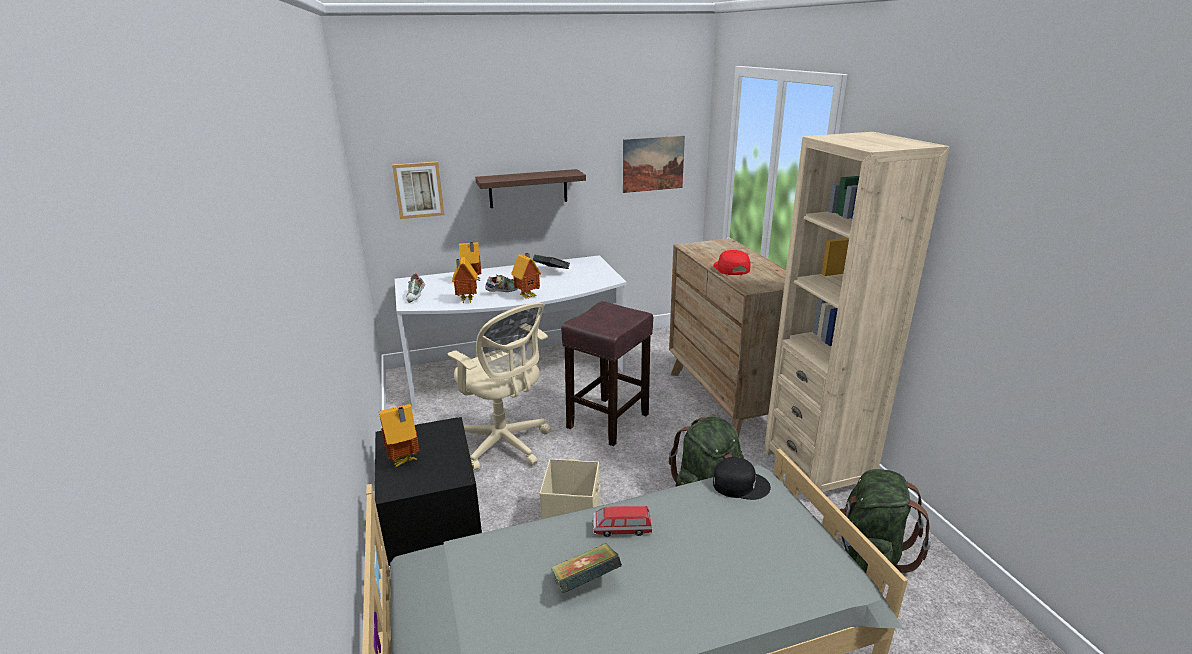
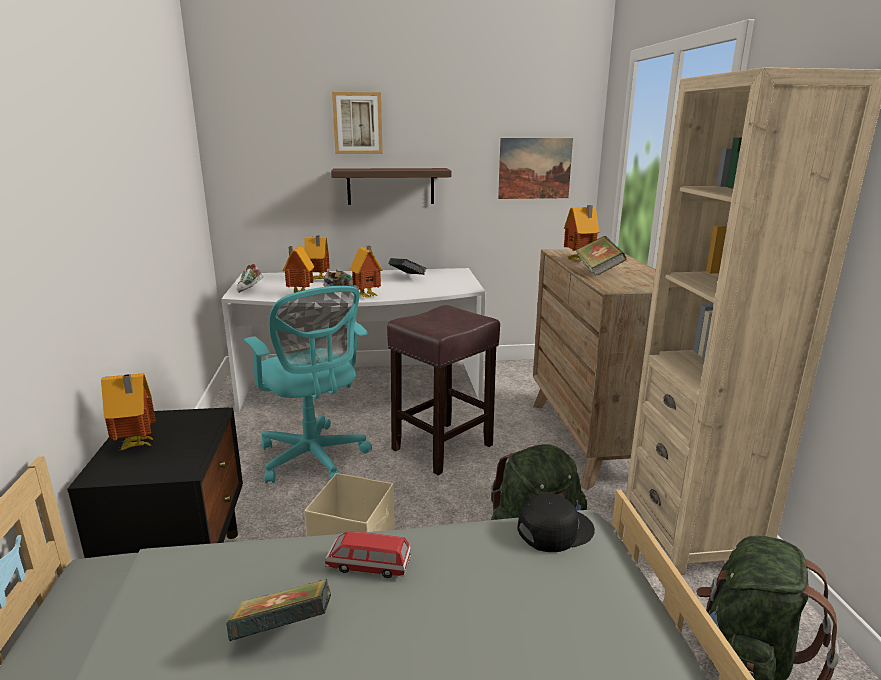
camera: 10 degrees right, 5 degrees down
picture [392,161,444,219] -> picture moved to [332,92,383,154]
beige office chair [448,302,551,472] -> turquoise office chair [244,286,372,484]
red cap [713,250,750,275] -> book [575,236,627,277]
black cap [713,457,771,500] -> black cap turned 45 degrees counterclockwise [517,494,595,552]
none -> toy house [564,205,599,260]

